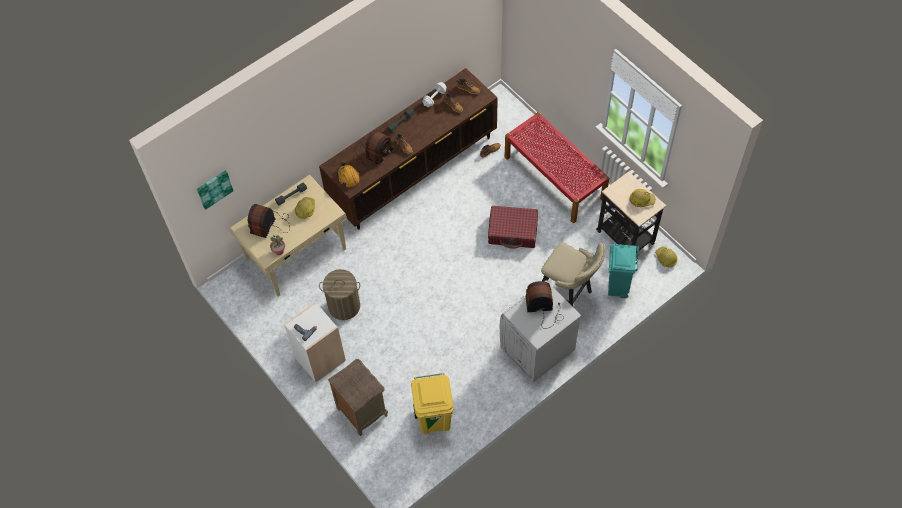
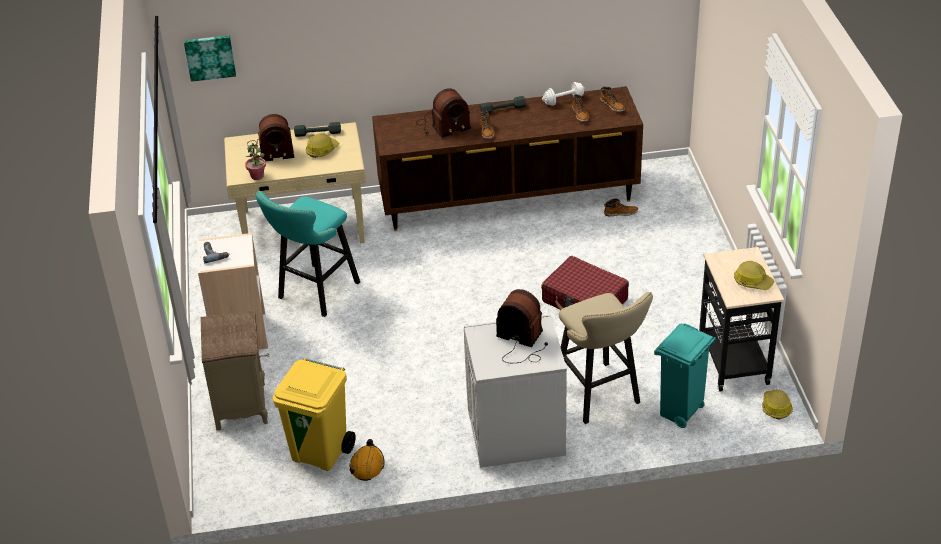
camera: 30 degrees right, 20 degrees down
radio [248,204,290,238] -> radio turned 150 degrees counterclockwise [247,114,294,162]
laundry basket [319,269,360,320] -> turquoise stool [256,191,360,317]
orange hard hat [337,161,360,188] -> orange hard hat moved to [349,439,385,481]
red bench [505,112,610,224] -> none

